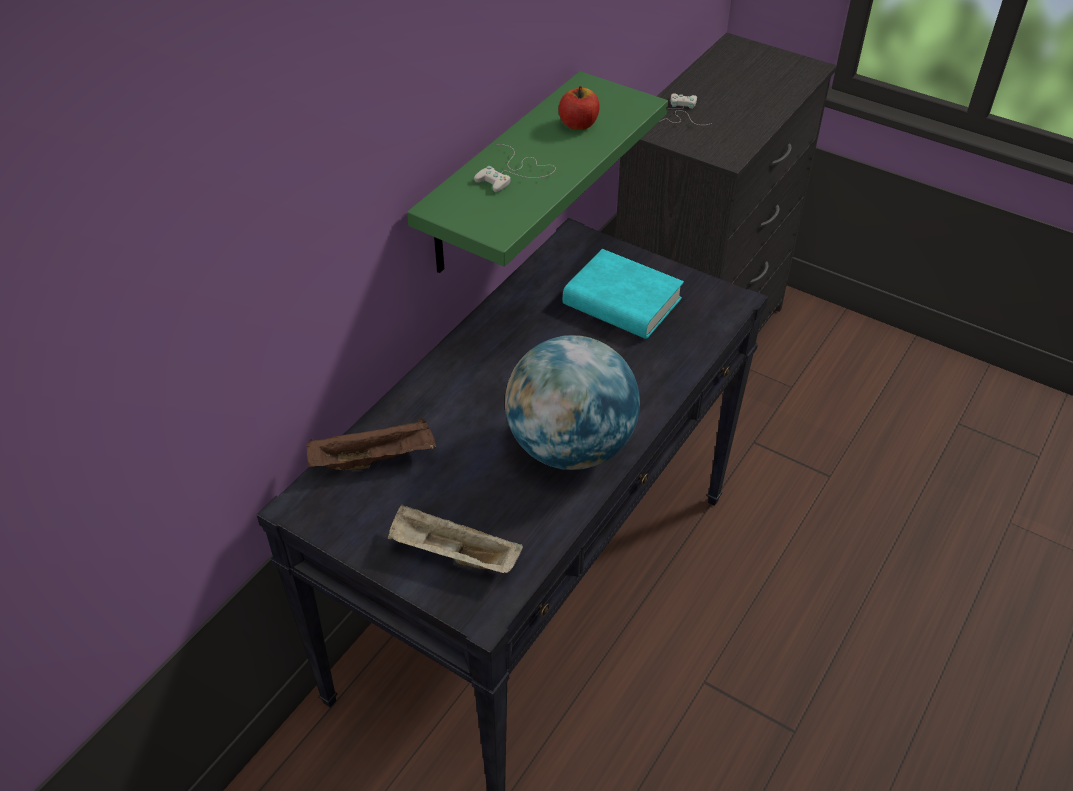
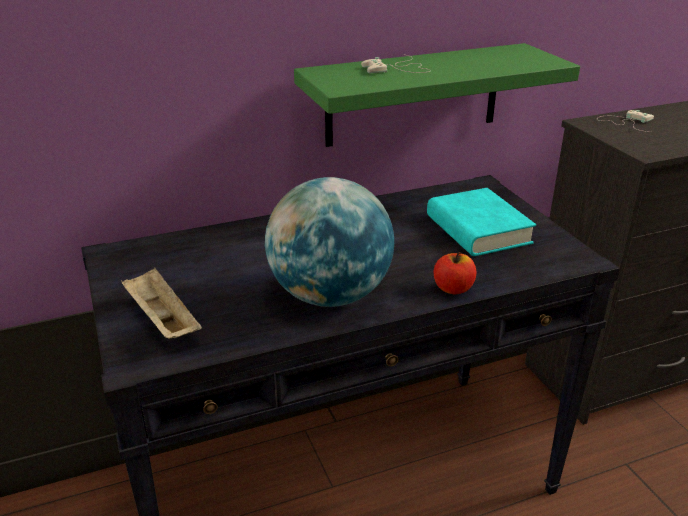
camera: 35 degrees right, 15 degrees down
brown tray [307,418,436,470] -> none
apple [559,86,600,130] -> apple moved to [434,252,476,294]

